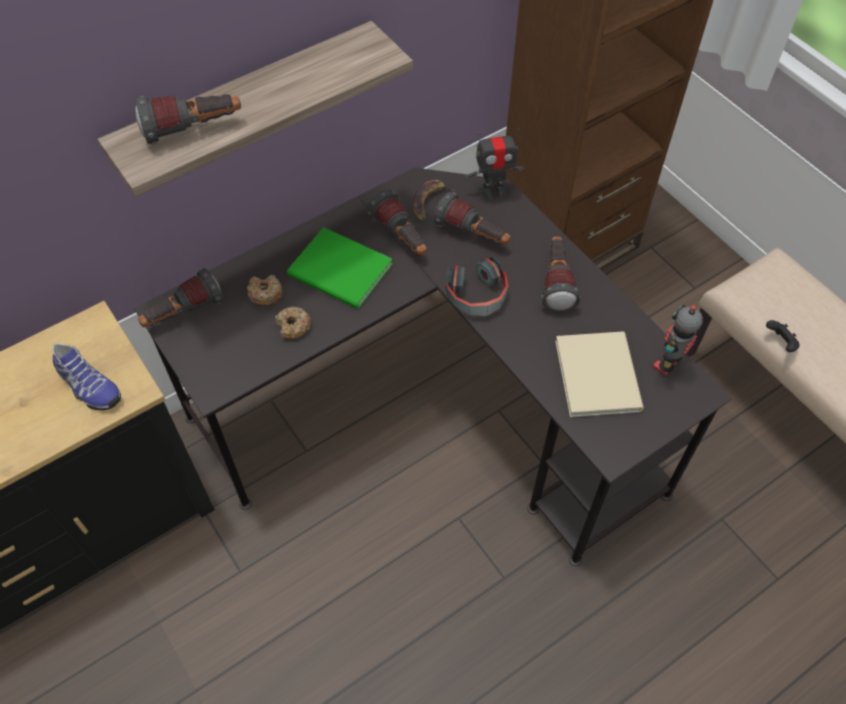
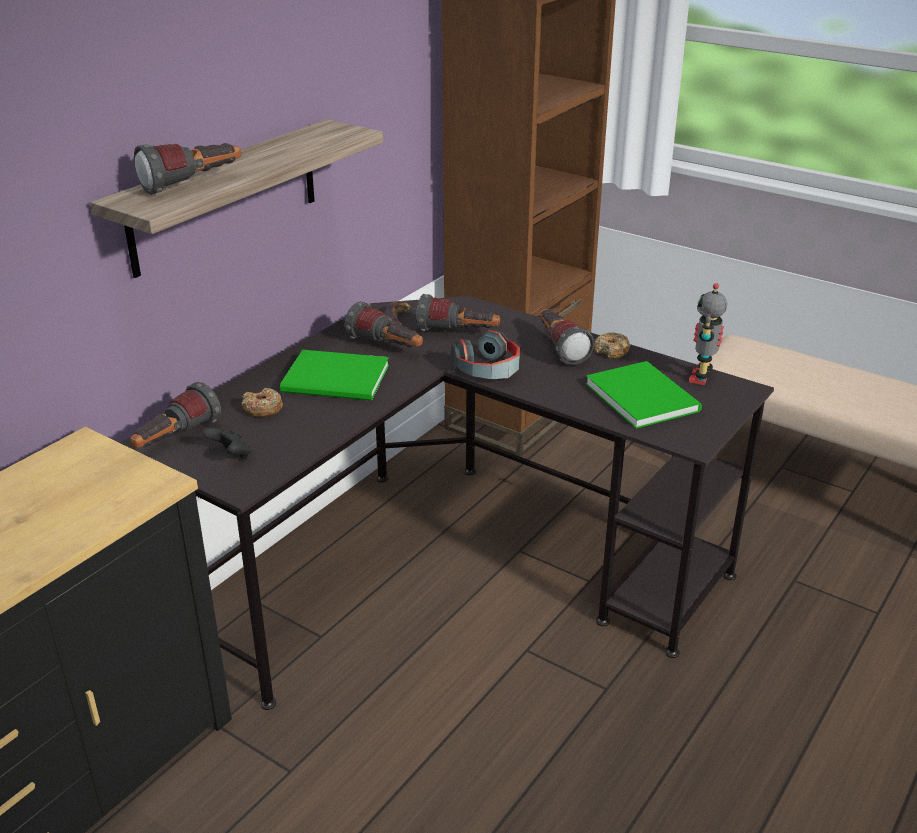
camera: 20 degrees left, 25 degrees down
shoe [52,343,121,410] -> none
donut [275,307,311,339] -> donut moved to [594,332,631,359]
toy robot [464,128,524,199] -> none
beige book [555,331,644,417] -> green book [586,361,702,429]
black game controller [766,320,800,352] -> black game controller moved to [203,427,252,459]

